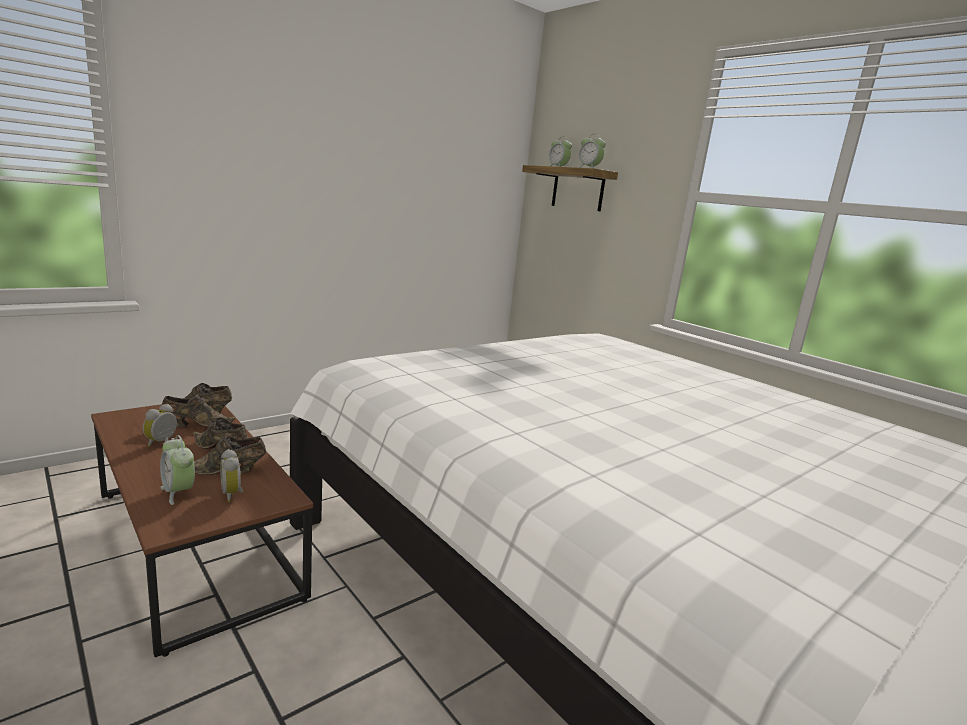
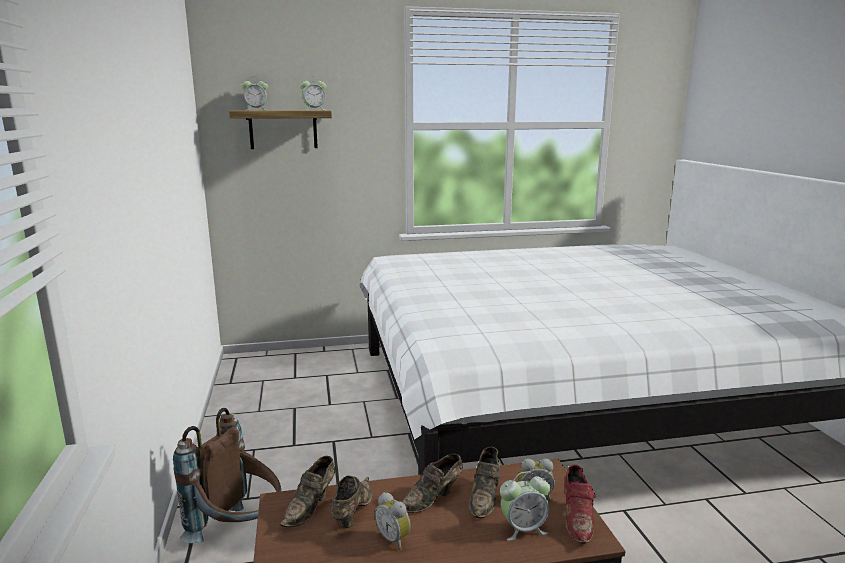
camera: 60 degrees left, 0 degrees up
none -> brown backpack [173,408,281,543]
none -> red shoe [565,464,596,544]

